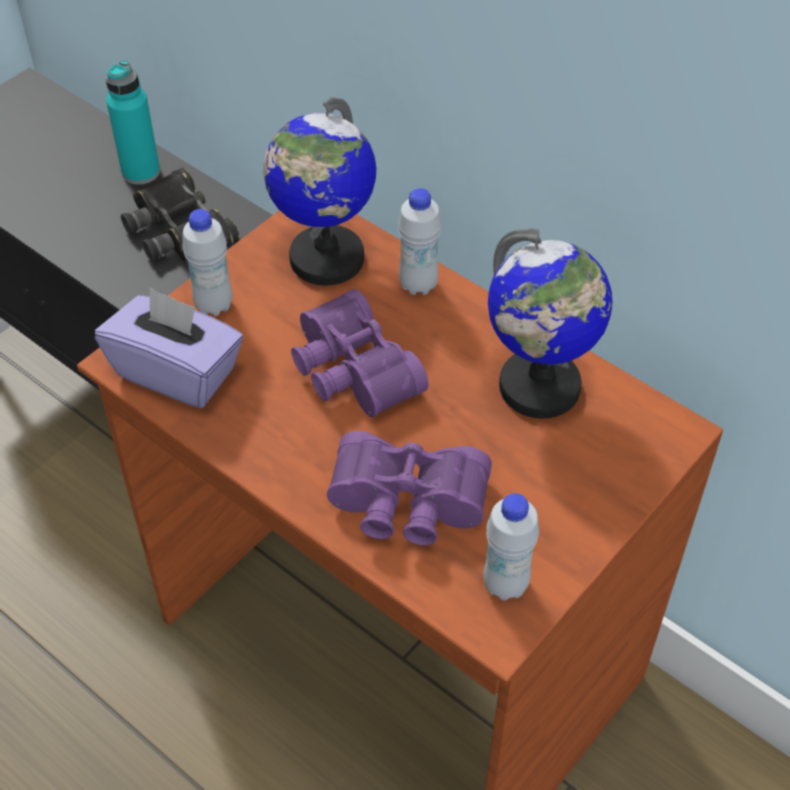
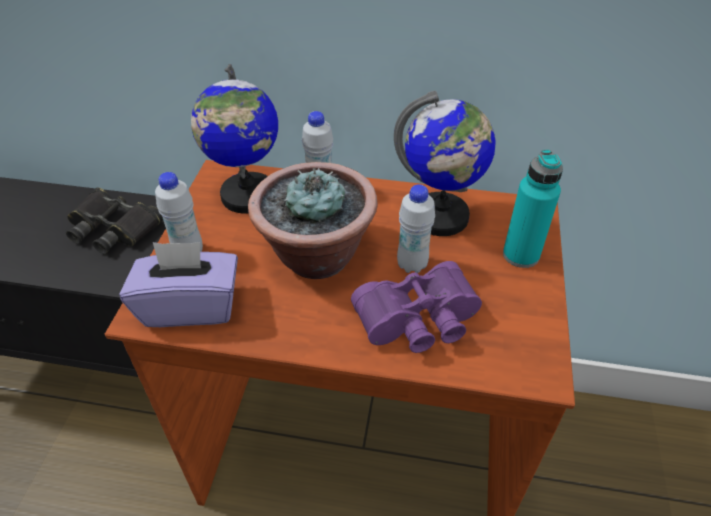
camera: 30 degrees left, 5 degrees down
turquoise bottle [105,60,160,185] -> turquoise bottle moved to [503,150,563,268]
purple binoculars [291,289,428,418] -> potted plant [248,162,378,279]
white bottle [483,493,539,601] -> white bottle moved to [397,184,435,273]

